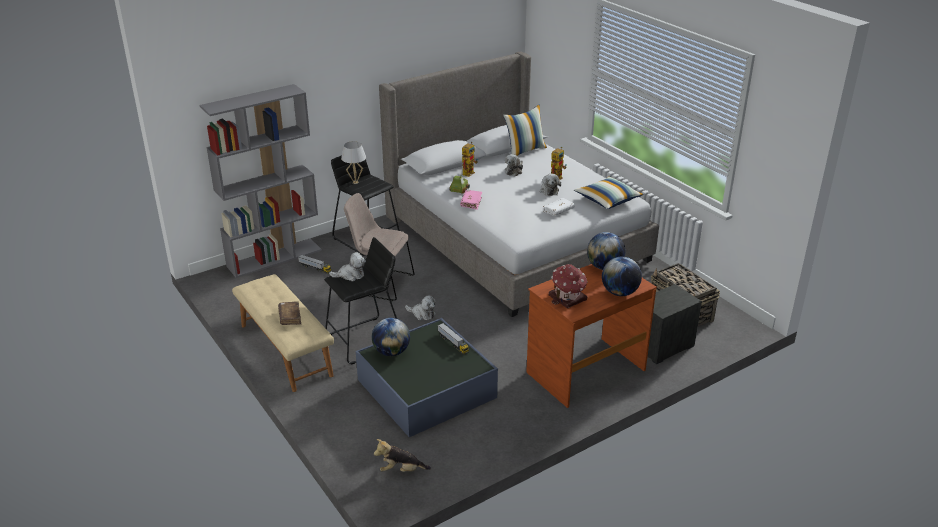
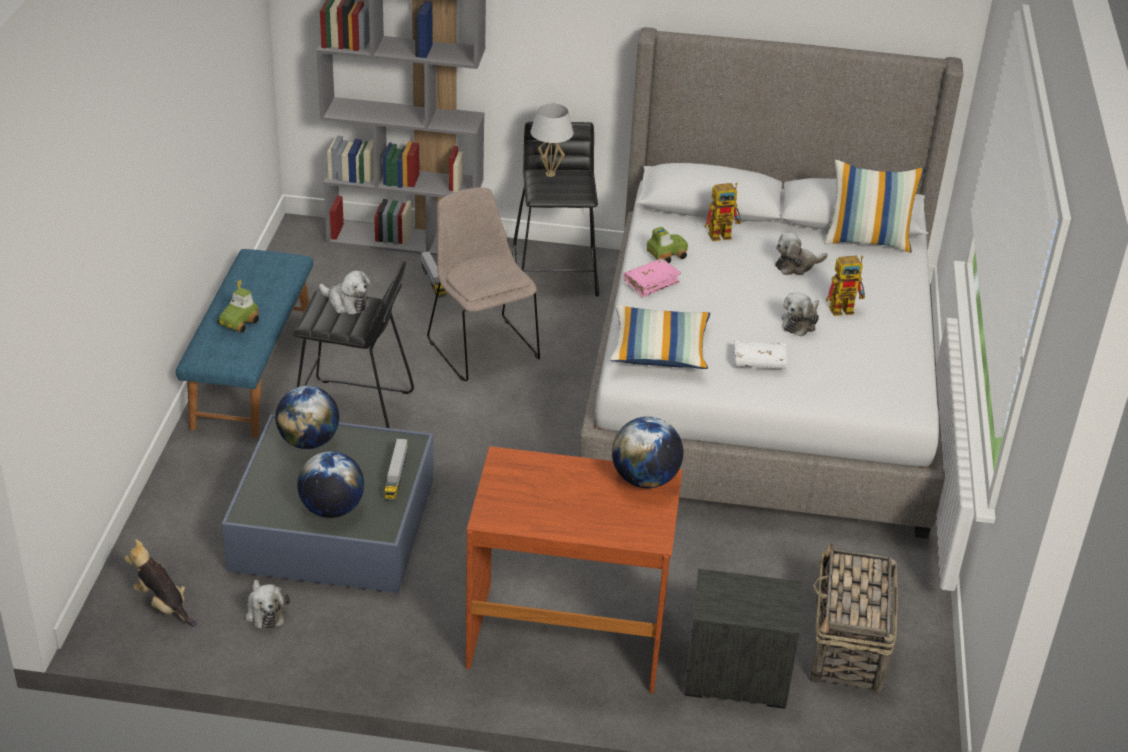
camera: 40 degrees right, 5 degrees up
beige bench [232,274,334,392] -> blue bench [176,249,313,438]
brown book [278,301,301,325] -> toy car [217,280,259,333]
plush toy [405,295,436,320] -> plush toy moved to [245,579,290,630]
toy house [549,264,588,309] -> none
pillow [574,176,643,209] -> pillow moved to [610,305,710,369]
globe [602,257,642,296] -> globe moved to [297,451,364,518]

